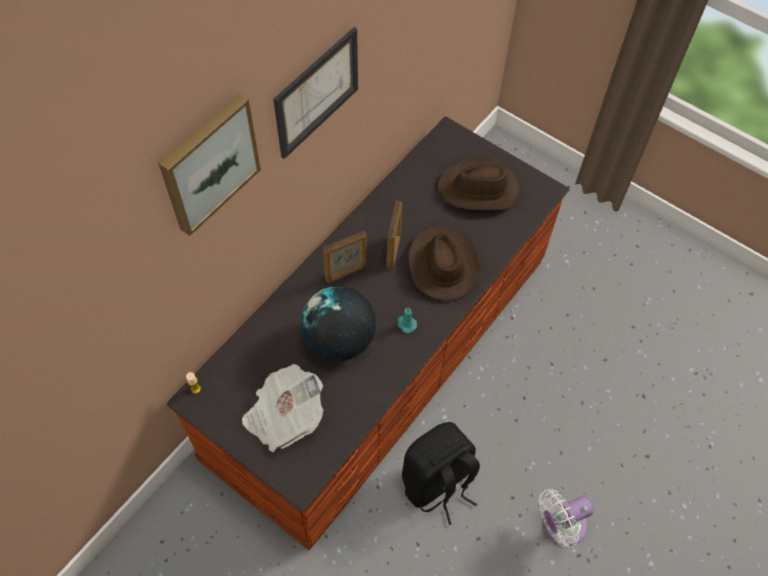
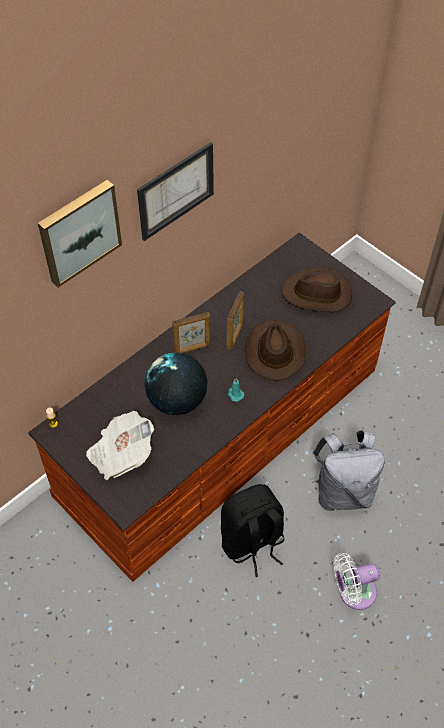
camera: 10 degrees right, 5 degrees down
none -> grey backpack [312,430,385,511]

